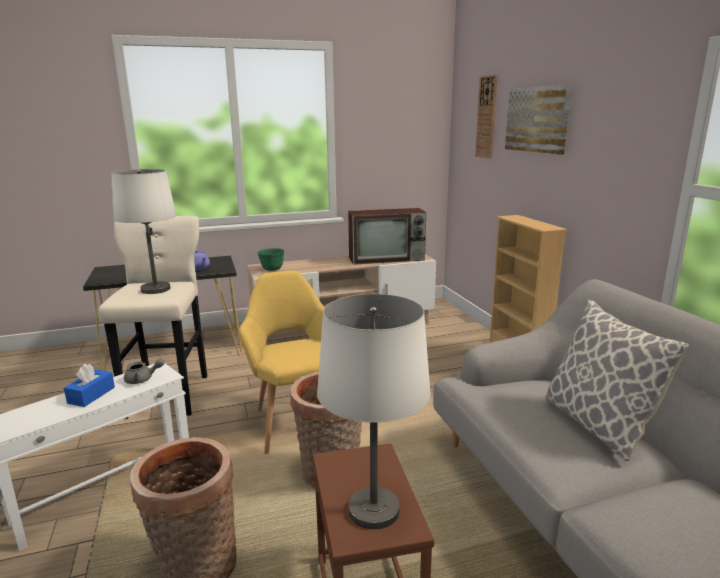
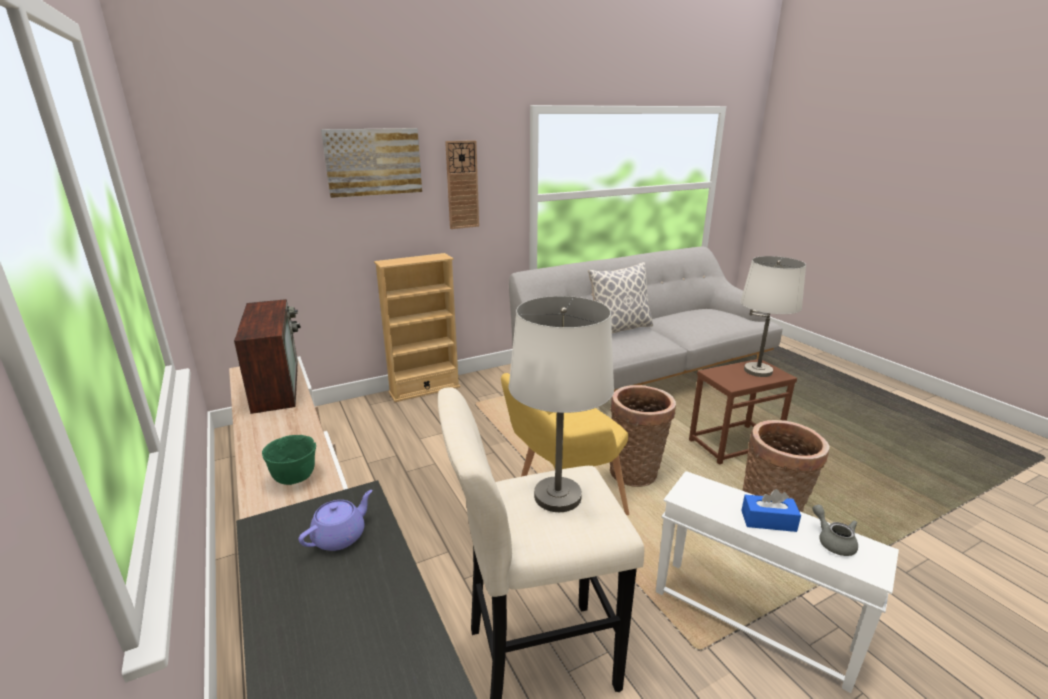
camera: 100 degrees left, 5 degrees up
grey teapot [124,359,165,384] -> grey teapot moved to [812,505,858,556]
wall clock [475,75,498,158] -> wall clock moved to [445,140,479,229]

